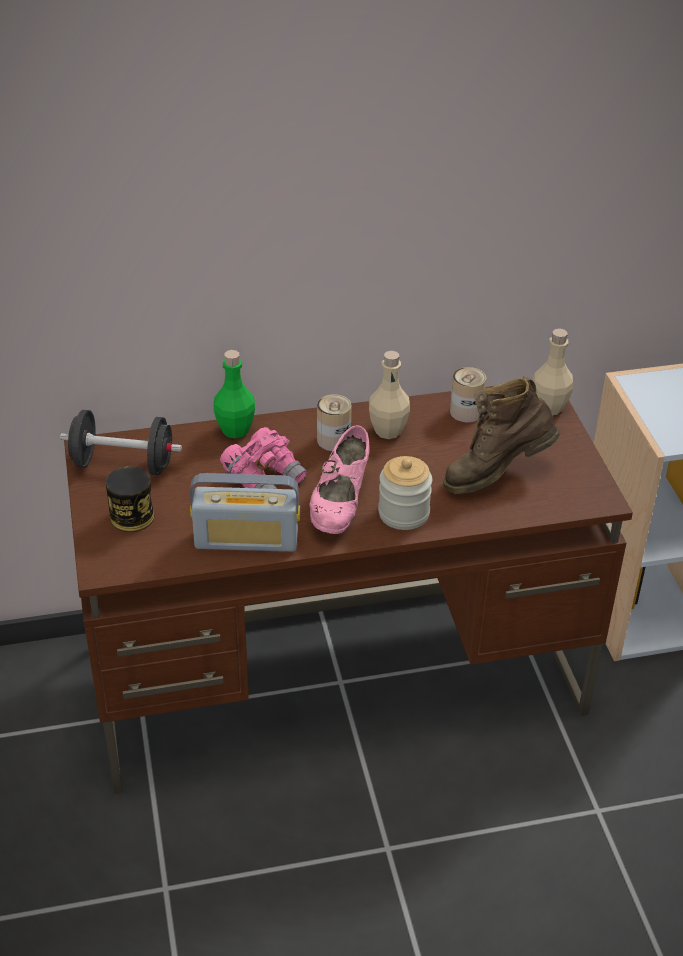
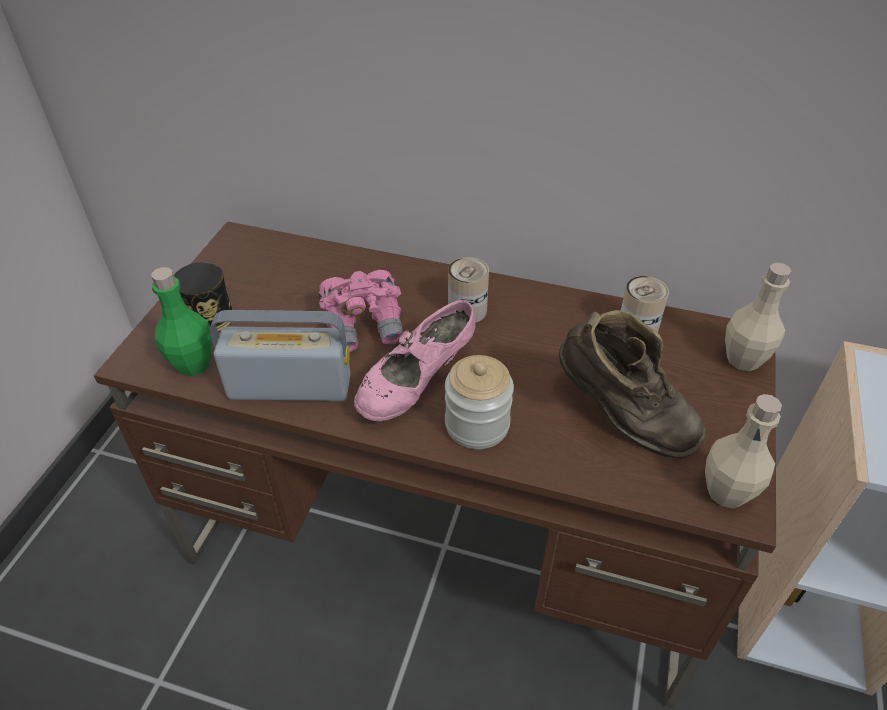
camera: 30 degrees right, 5 degrees up
black dumbbell [60,410,182,475] -> none
radio [190,473,300,552] -> radio turned 150 degrees clockwise [210,310,350,401]
green bottle [214,350,255,439] -> green bottle moved to [151,267,212,376]
beige bottle [369,351,410,439] -> beige bottle moved to [705,394,782,508]
brown boot [443,377,560,493] -> brown boot turned 150 degrees counterclockwise [559,310,706,459]

